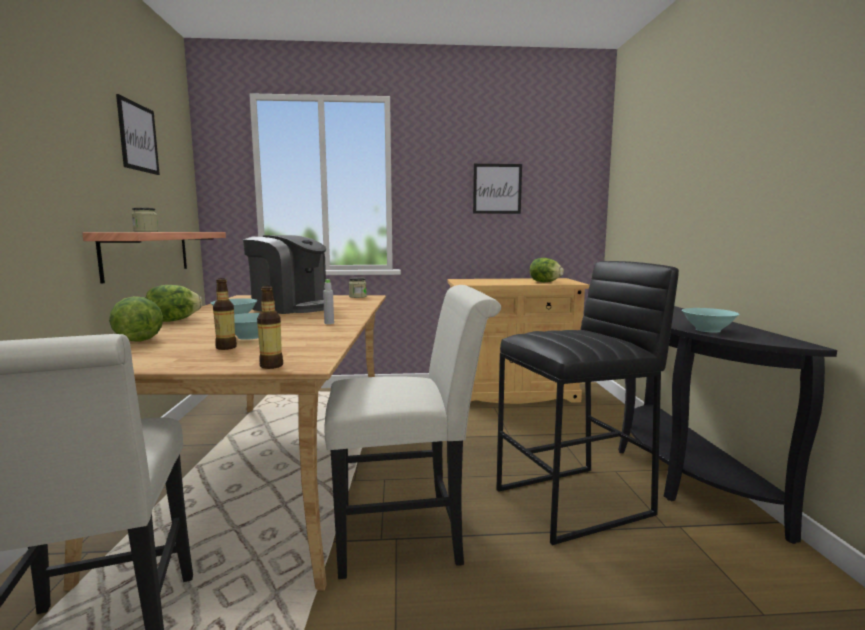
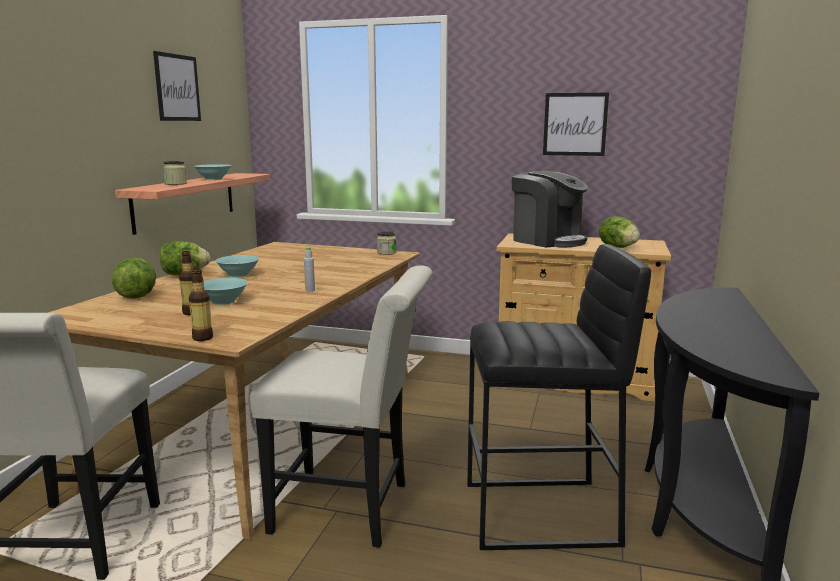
camera: 20 degrees right, 5 degrees up
coffee machine [243,235,326,314] -> coffee machine moved to [512,171,588,247]
turquoise bowl [682,308,739,333] -> turquoise bowl moved to [194,164,232,180]

